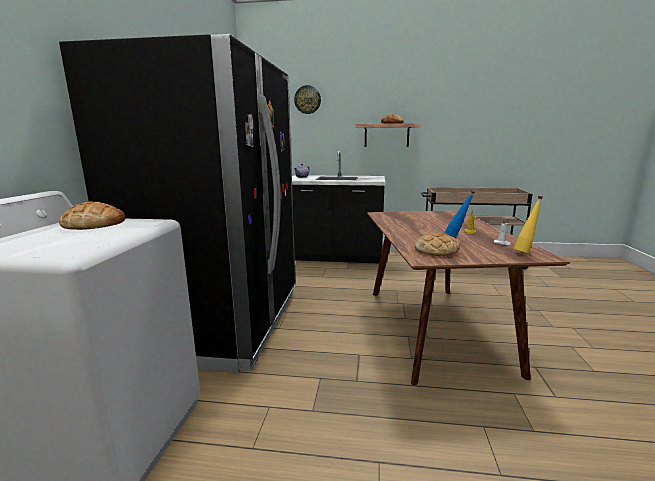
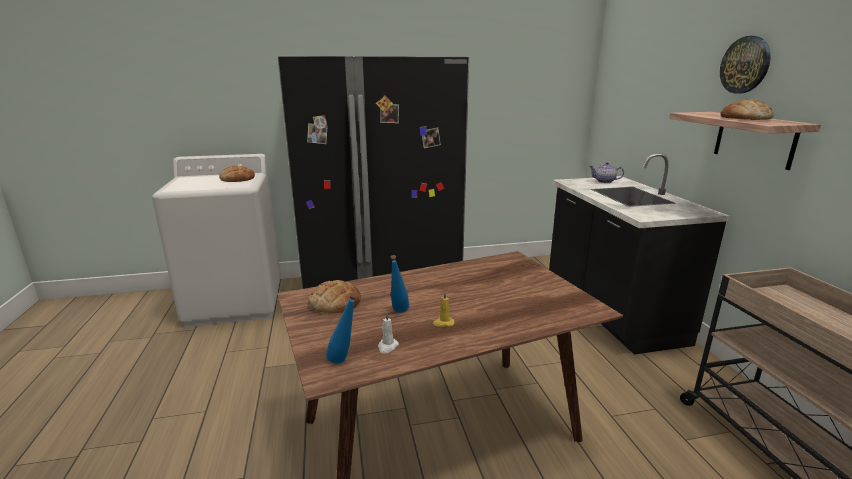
camera: 70 degrees right, 5 degrees up
wall clock [294,85,321,114] -> wall clock moved to [720,36,770,94]
yellow bottle [514,196,543,254] -> blue bottle [326,293,357,364]

